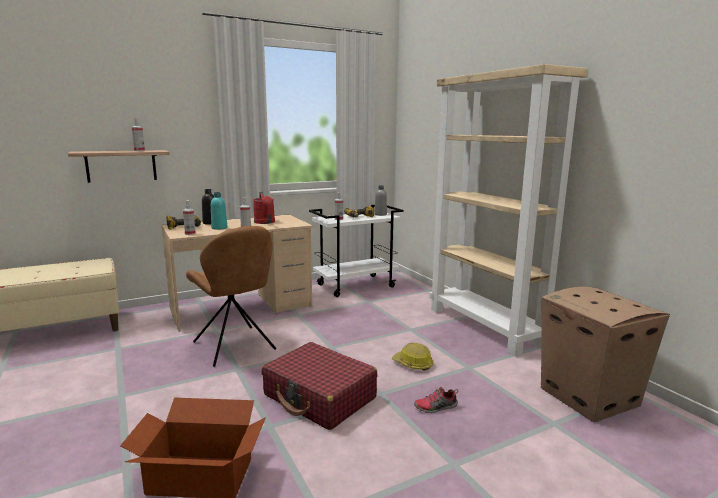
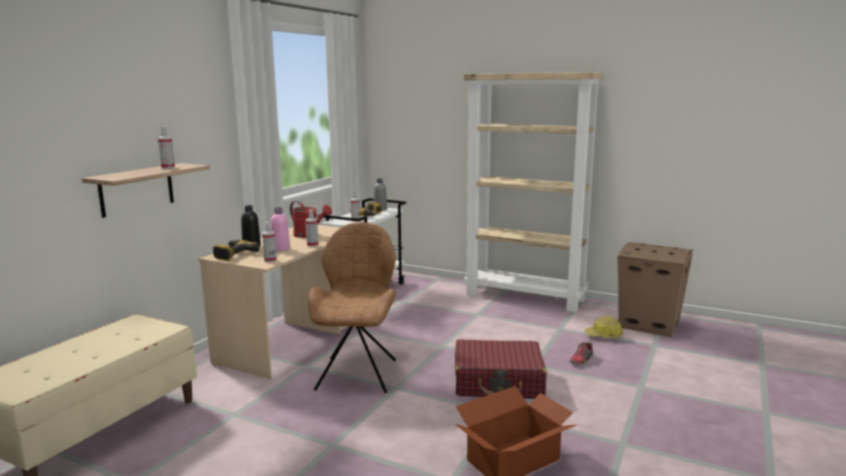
camera: 35 degrees left, 0 degrees up
brown chair [186,226,276,367] -> brown chair turned 105 degrees counterclockwise [308,222,396,393]
turquoise bottle [211,192,227,230] -> pink bottle [271,207,290,252]
hard hat [392,343,433,371] -> hard hat moved to [584,316,624,338]

